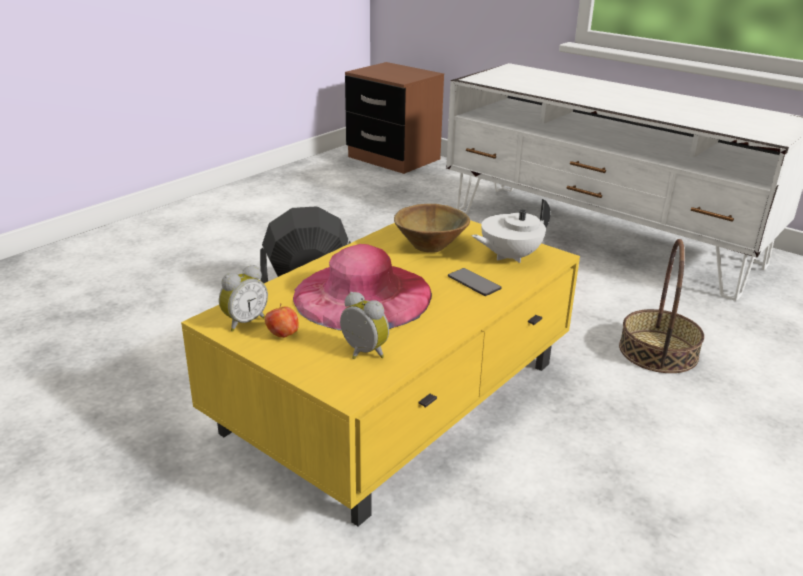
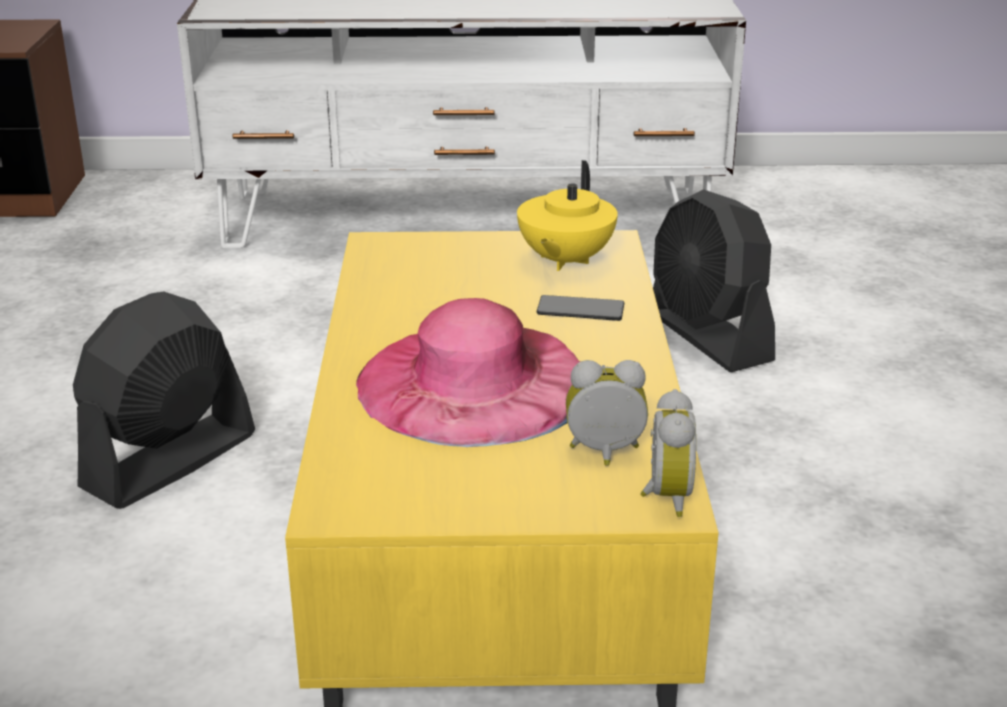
camera: 40 degrees left, 0 degrees up
alarm clock [219,265,268,332] -> alarm clock moved to [640,389,696,517]
apple [265,303,299,338] -> none
brown bowl [394,204,470,253] -> none
white teapot [472,199,550,263] -> yellow teapot [517,160,618,271]
basket [619,239,704,373] -> black fan [653,189,775,372]

